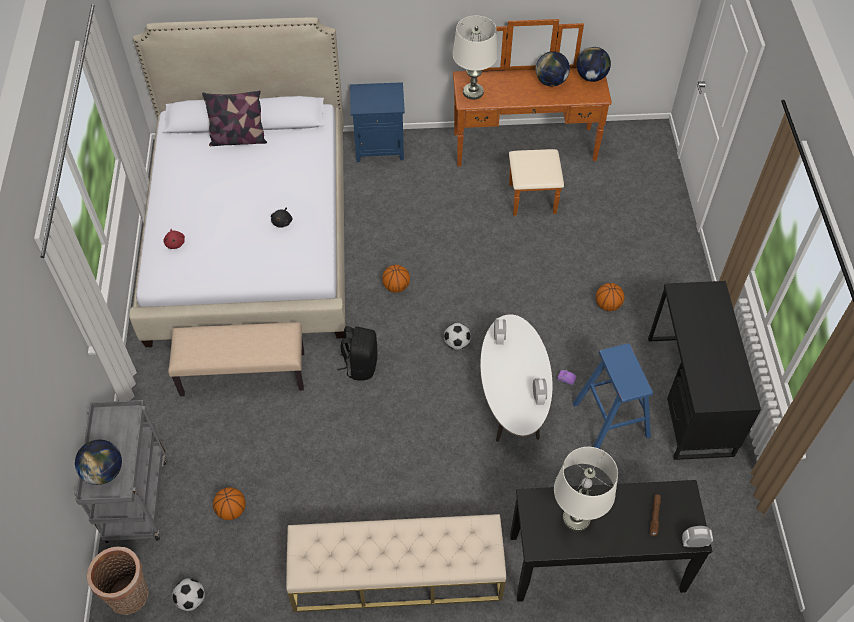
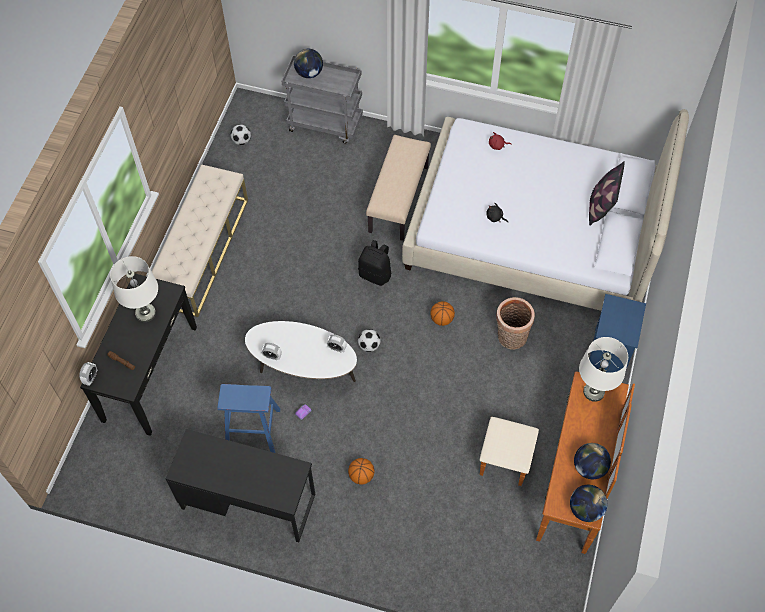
camera: 110 degrees right, 5 degrees up
basket [87,547,149,615] -> basket moved to [496,297,535,350]
basketball [213,487,246,520] -> none

